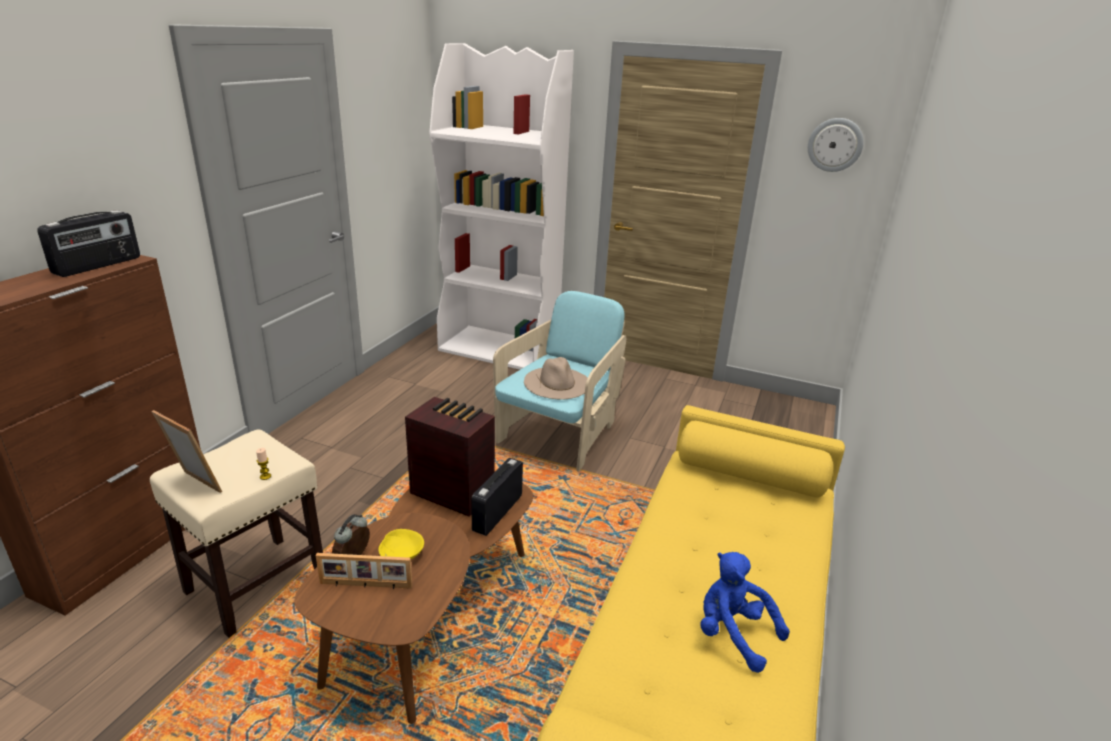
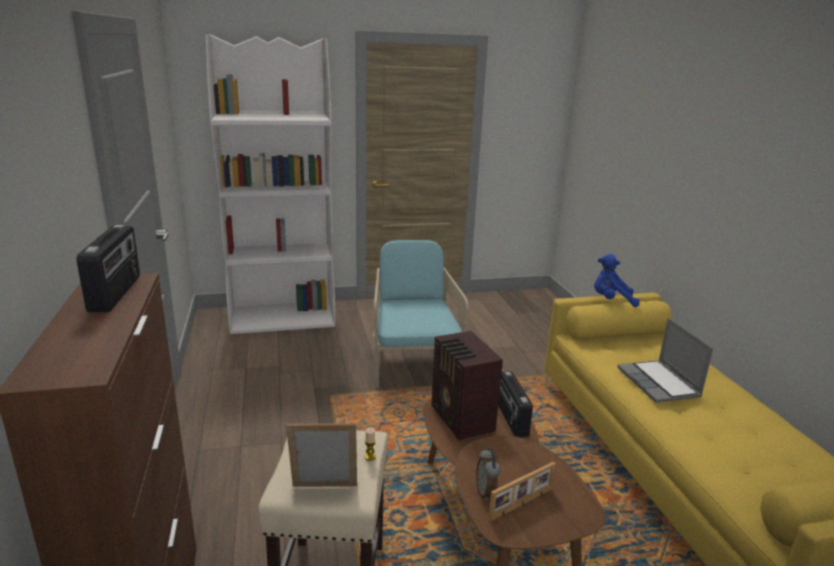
camera: 35 degrees left, 5 degrees down
yellow bowl [378,529,424,559] -> none
radio [405,397,495,517] -> radio turned 105 degrees counterclockwise [431,331,503,440]
beige hat [524,357,588,400] -> none
blue plush toy [700,552,790,673] -> blue plush toy moved to [594,254,640,307]
wall clock [808,118,864,172] -> none
none -> laptop [617,318,713,403]

